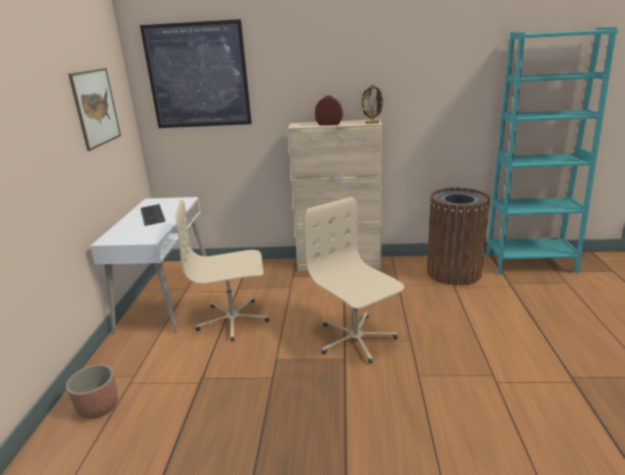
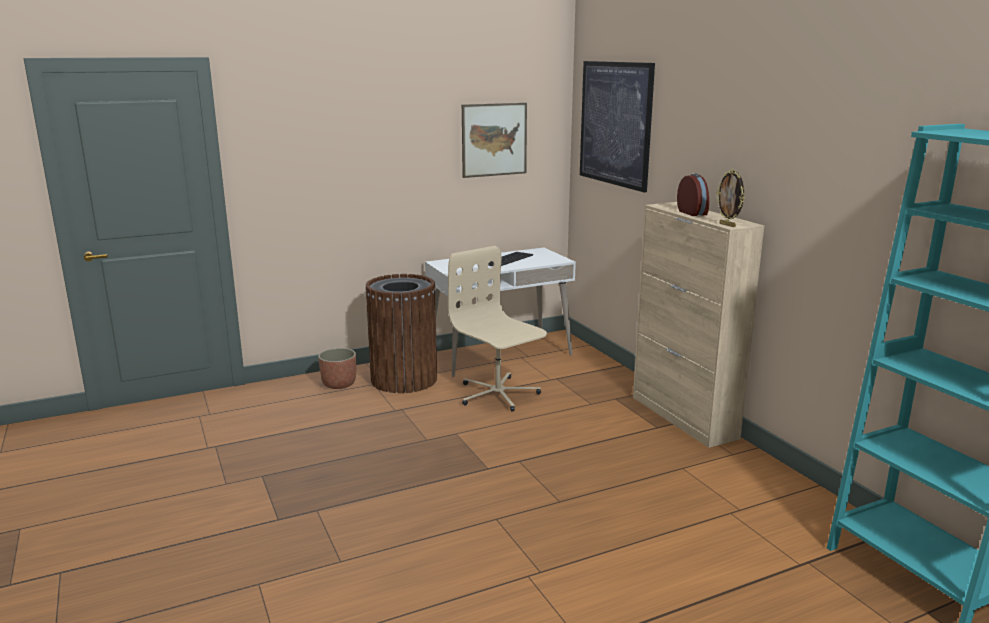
camera: 60 degrees right, 5 degrees down
beige office chair [305,197,404,364] -> none
brown trash can [427,187,490,286] -> brown trash can moved to [365,274,437,393]

